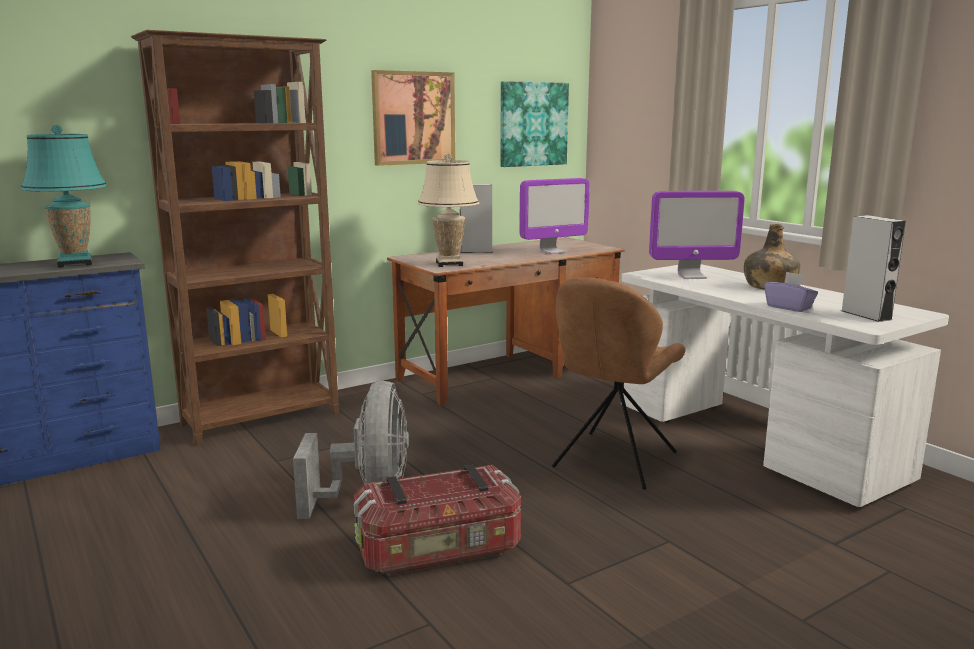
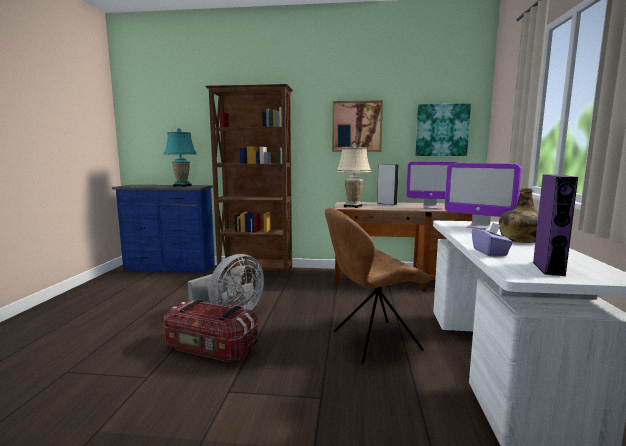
camera: 40 degrees right, 5 degrees down
grey speaker [842,215,906,322] -> purple speaker [533,175,578,277]

